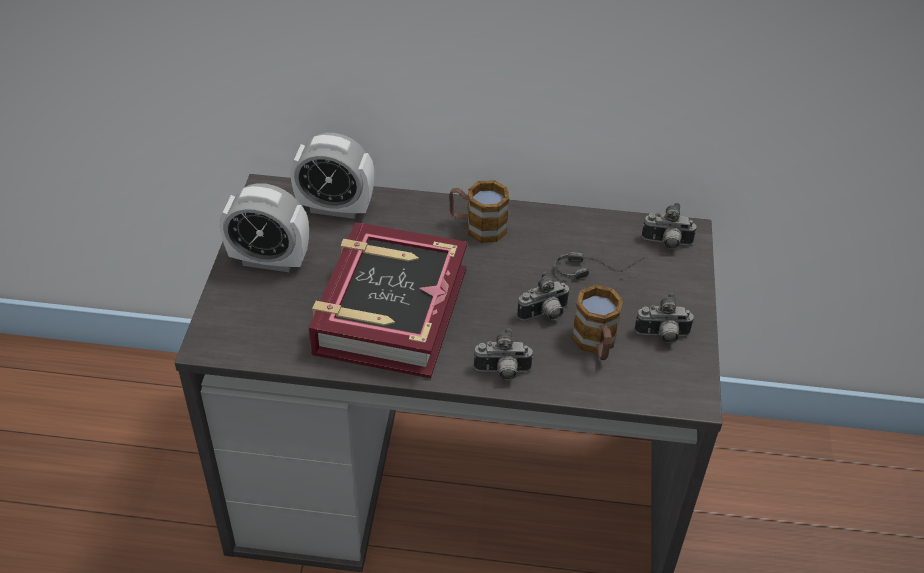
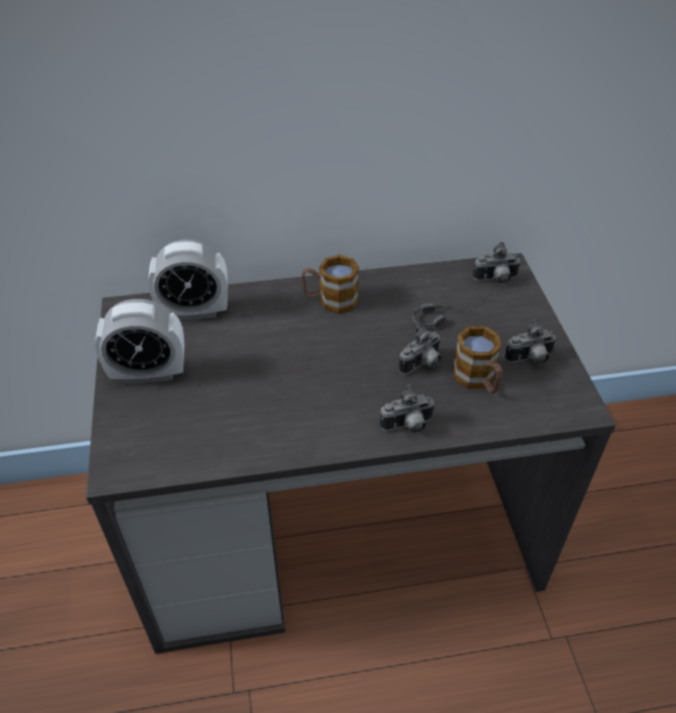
camera: 15 degrees left, 0 degrees up
book [309,222,467,378] -> none

